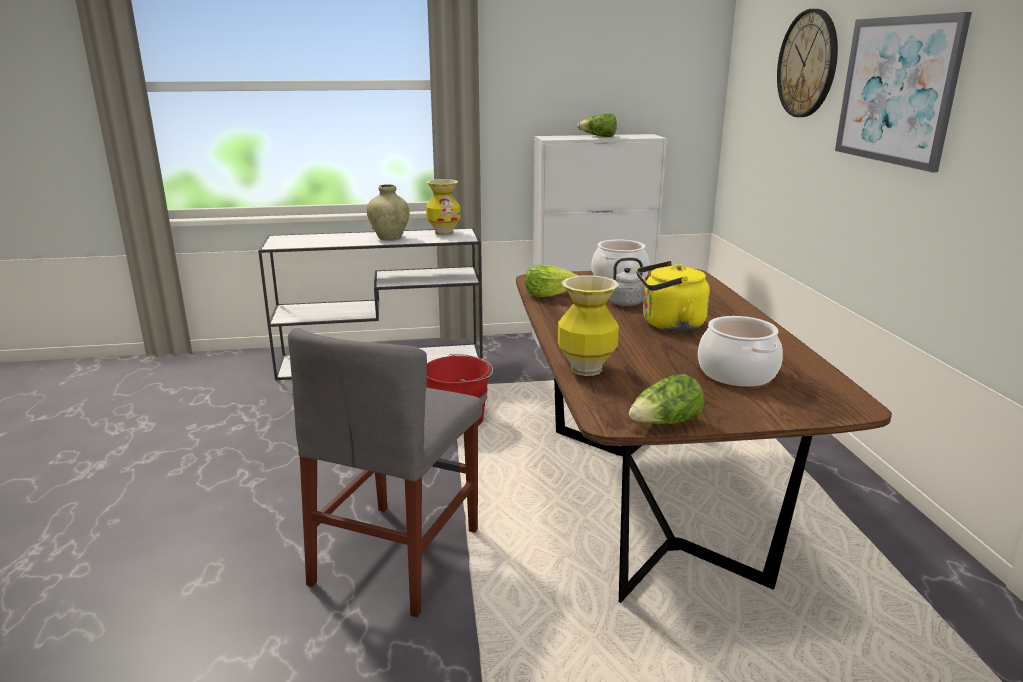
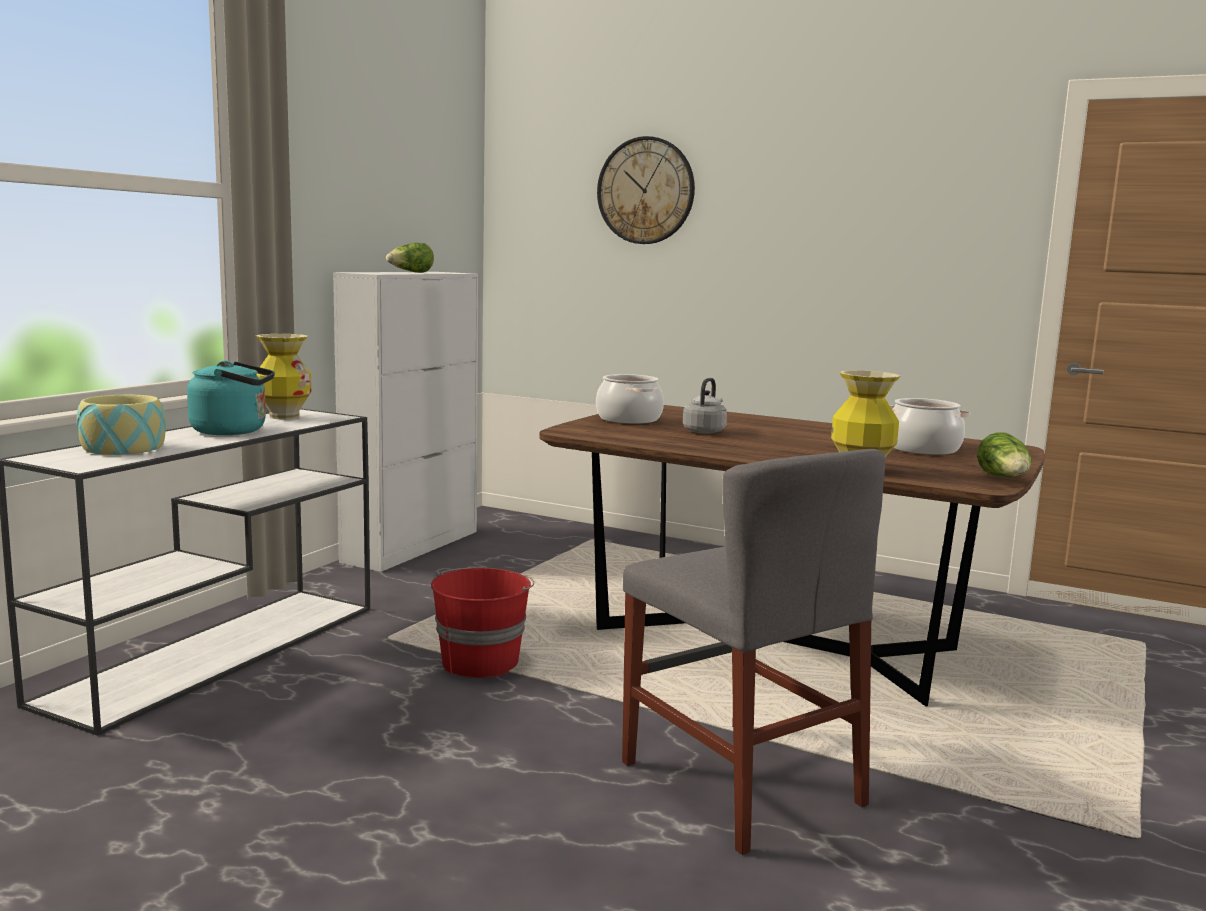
camera: 55 degrees left, 10 degrees down
beige vase [367,184,410,241] -> turquoise kettle [187,361,275,435]
lettuce [525,265,578,297] -> none
yellow kettle [636,261,710,331] -> none
picture [835,12,972,172] -> none
none -> bowl [77,395,166,455]

